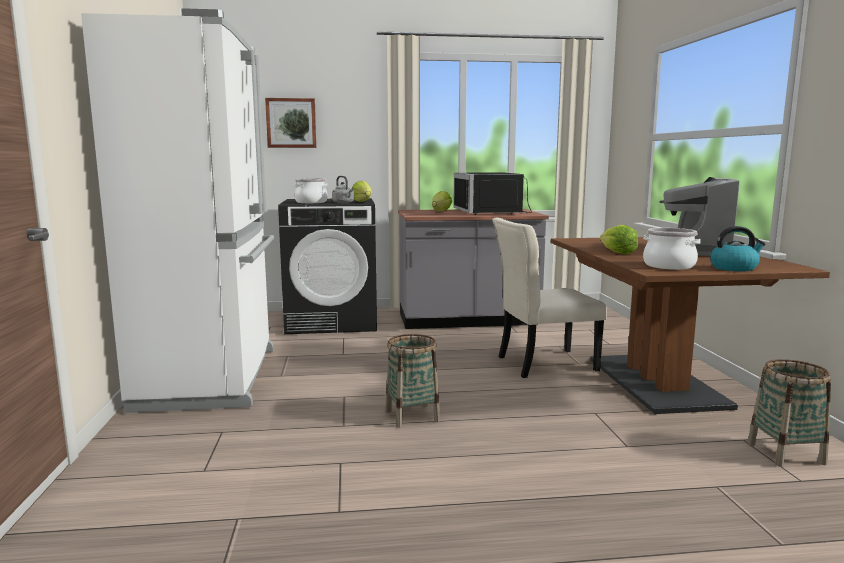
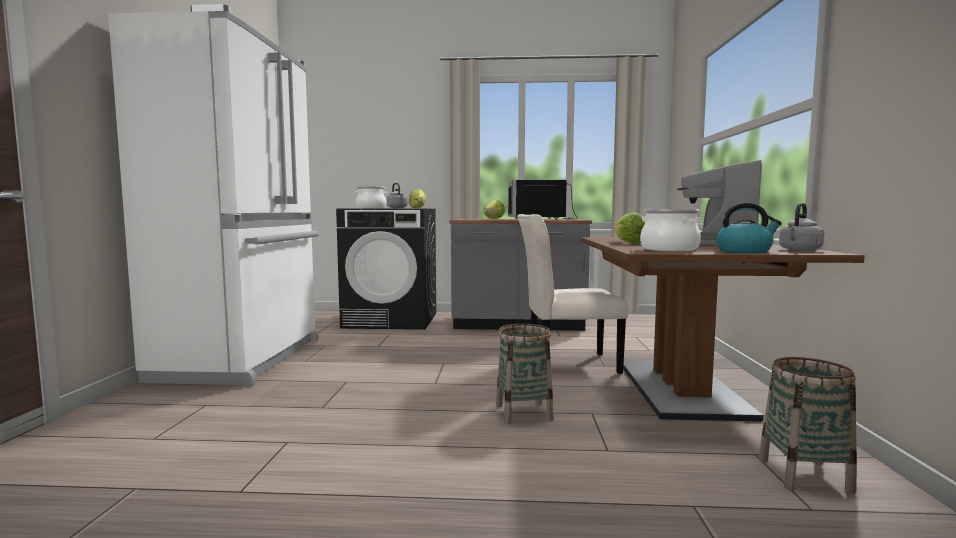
camera: 10 degrees right, 5 degrees down
picture [265,98,316,148] -> none
basket [385,334,440,428] -> basket moved to [496,324,553,424]
none -> grey kettle [779,203,824,251]

